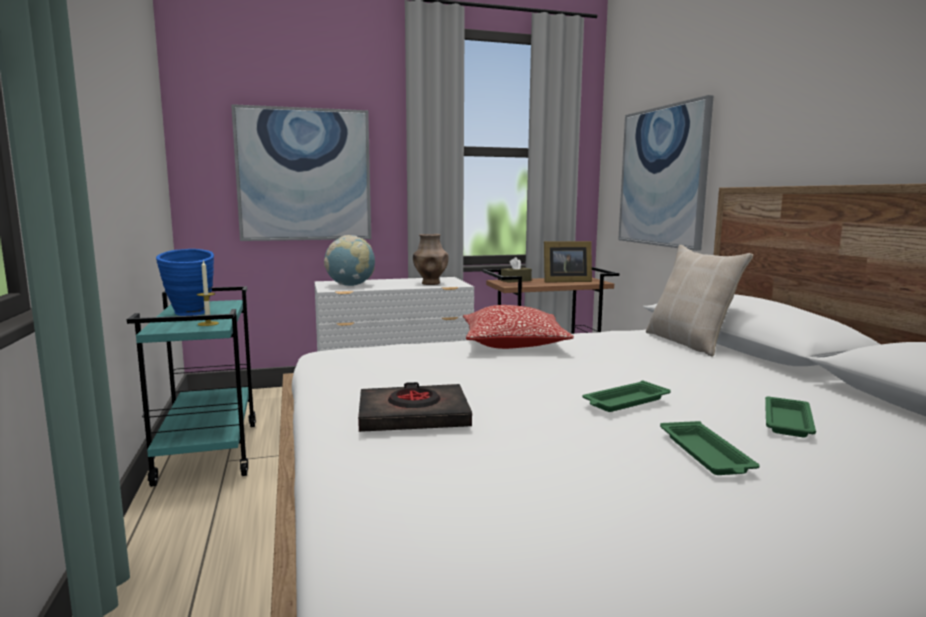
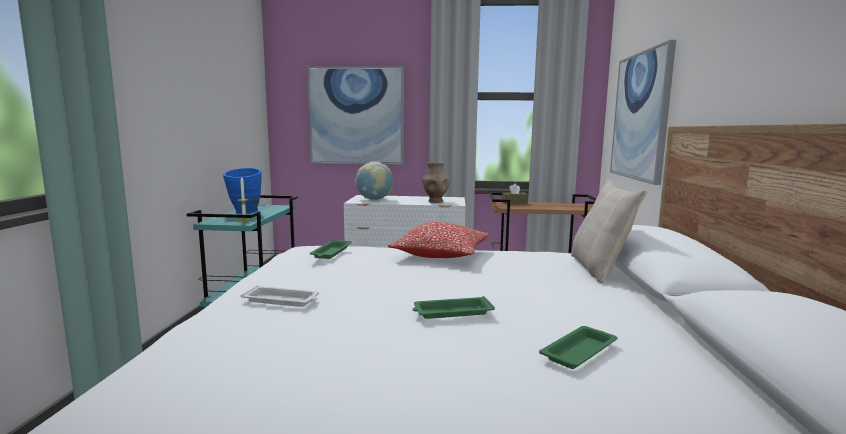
camera: 20 degrees right, 0 degrees up
black book [358,382,472,432] -> white tray [241,285,319,307]
picture frame [544,241,592,283] -> none
green tray [660,421,760,475] -> green tray moved to [310,240,352,259]

